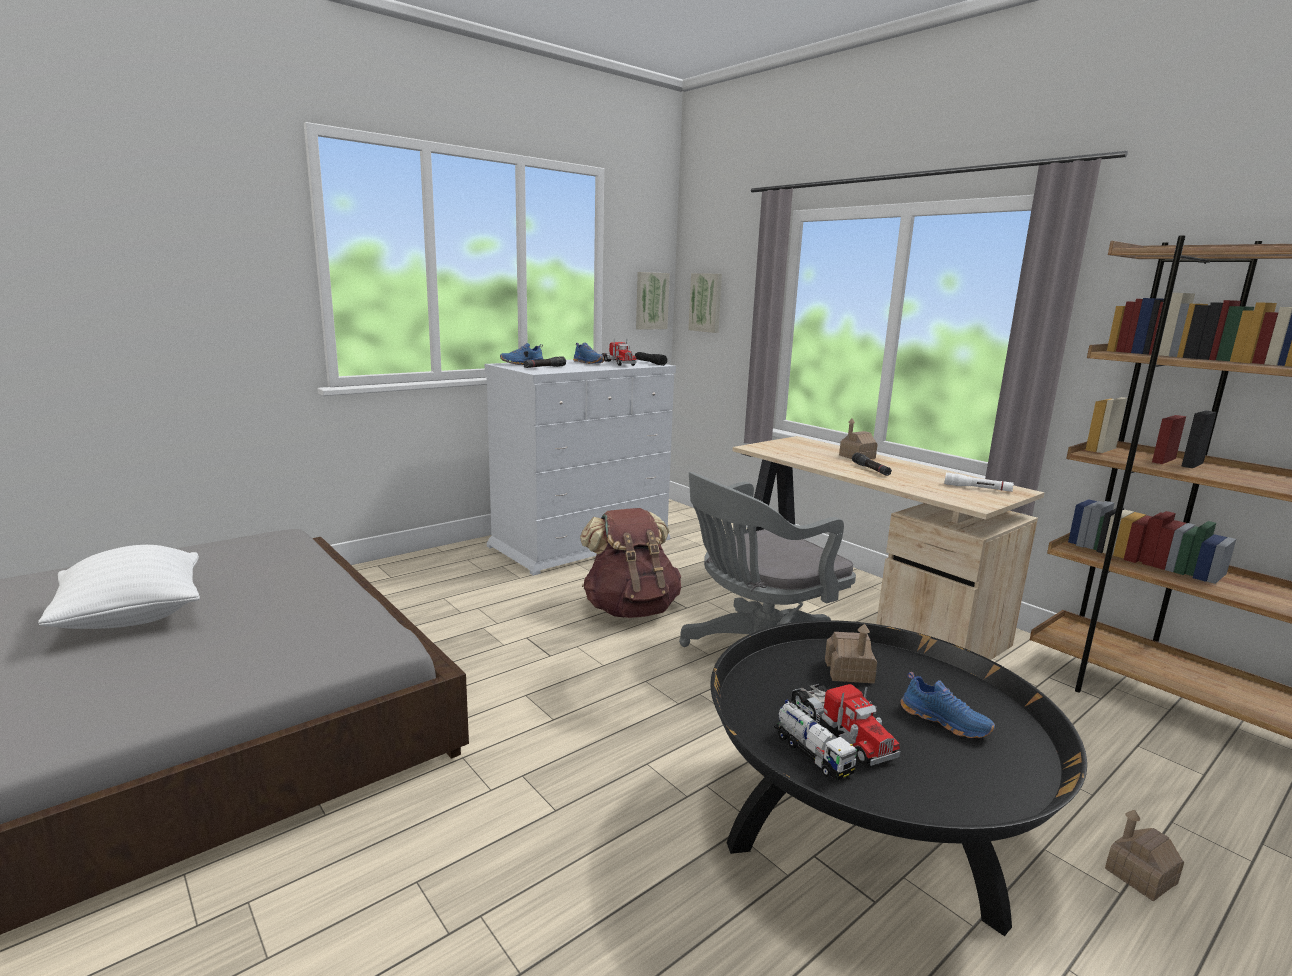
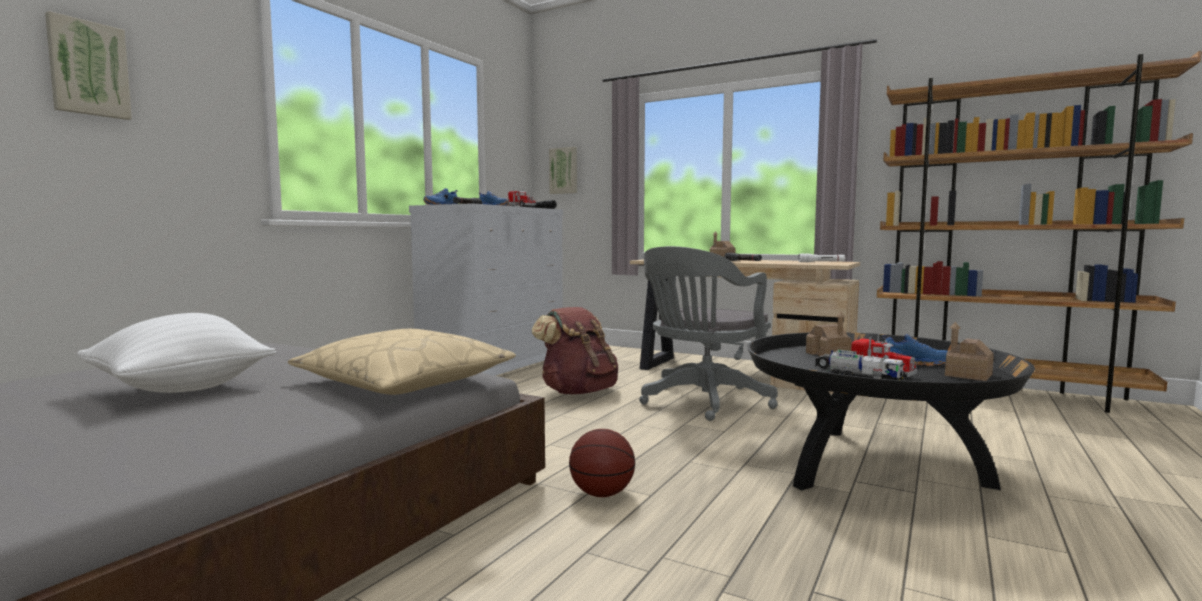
camera: 20 degrees left, 10 degrees down
picture [636,272,670,330] -> picture moved to [45,11,132,120]
toy house [1105,810,1184,901] -> toy house moved to [945,322,994,381]
none -> beige pillow [288,329,516,395]
none -> basketball [569,429,635,497]

